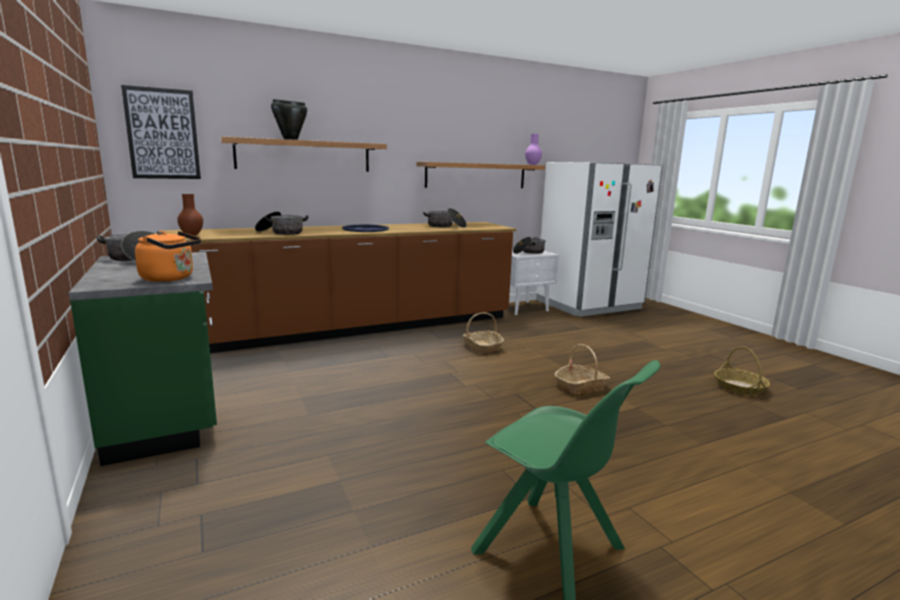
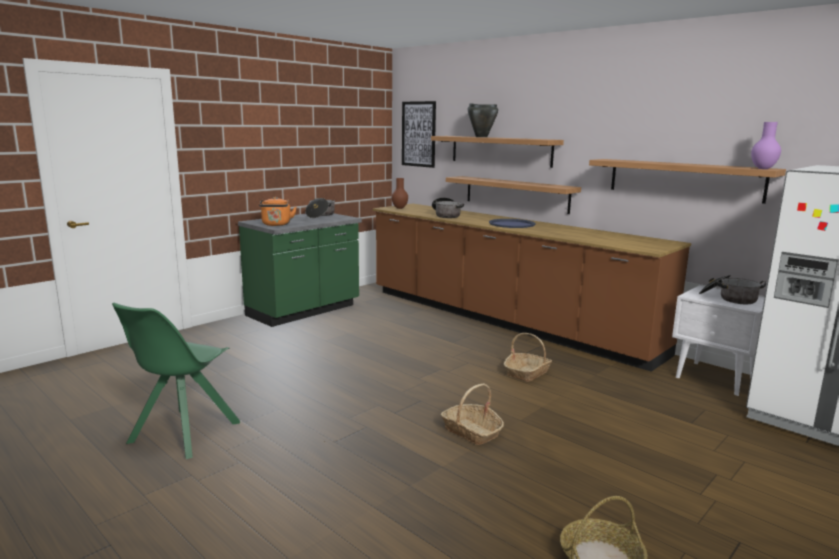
camera: 70 degrees right, 0 degrees up
cooking pot [423,208,467,228] -> none
none -> shelf [446,176,581,214]

